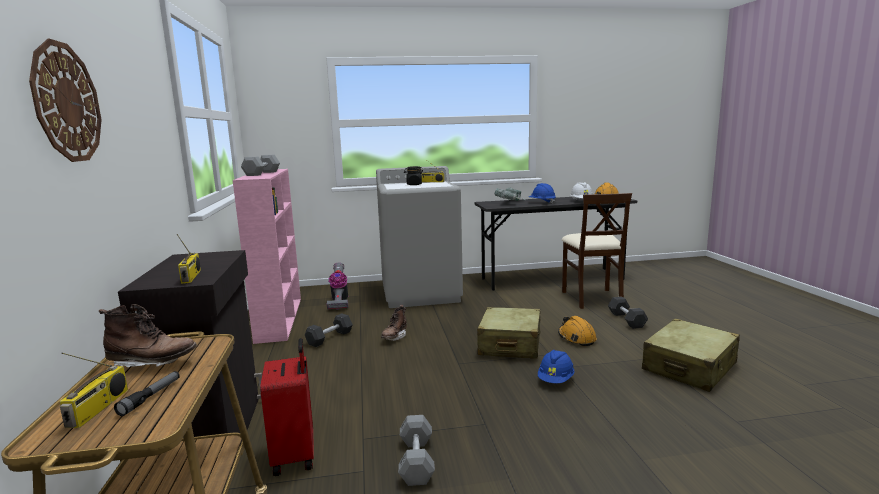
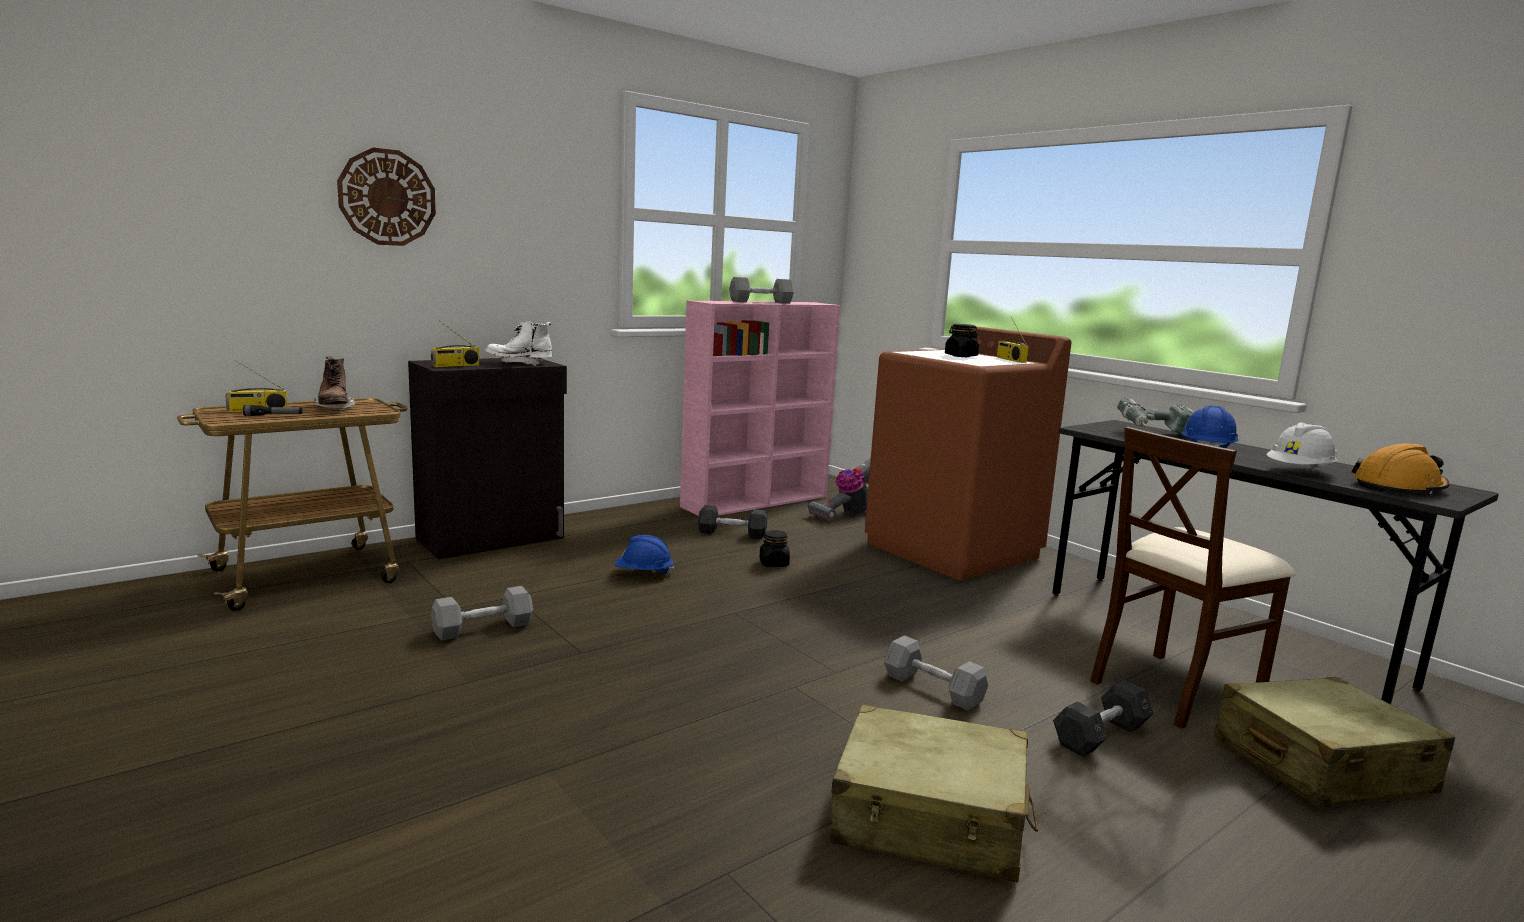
camera: 60 degrees right, 0 degrees up
red suitcase [260,338,314,476] -> none
grey washing machine [376,166,463,308] -> brown washing machine [865,326,1071,580]
brown boot [381,305,407,341] -> black jar [759,530,790,567]
beige suitcase [477,307,541,359] -> beige suitcase moved to [1214,677,1455,808]
blue hard hat [538,350,575,383] -> blue hard hat moved to [615,535,674,575]
orange hard hat [558,316,597,346] -> grey dumbbell [884,635,988,711]
none -> white boot [485,322,552,366]

